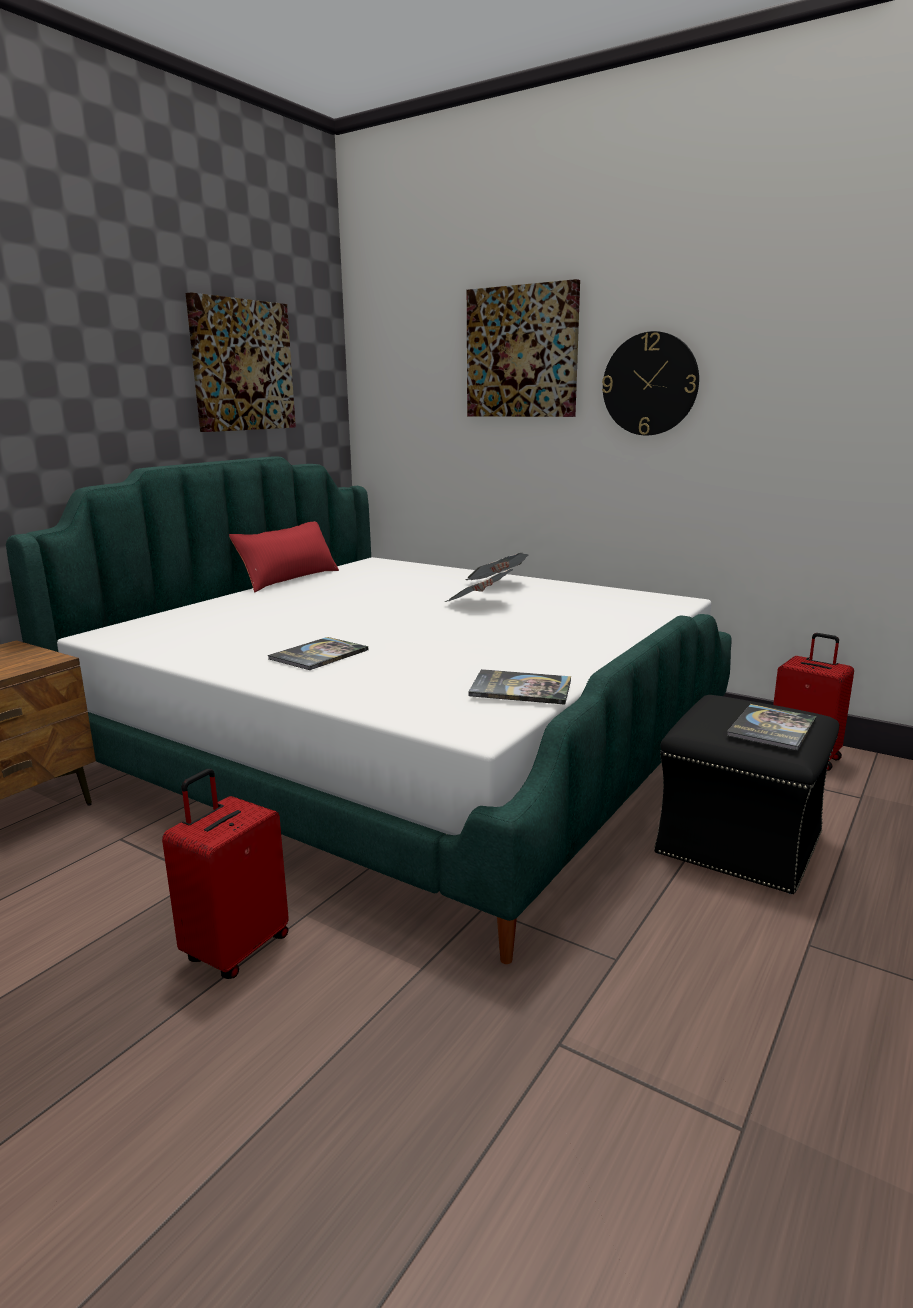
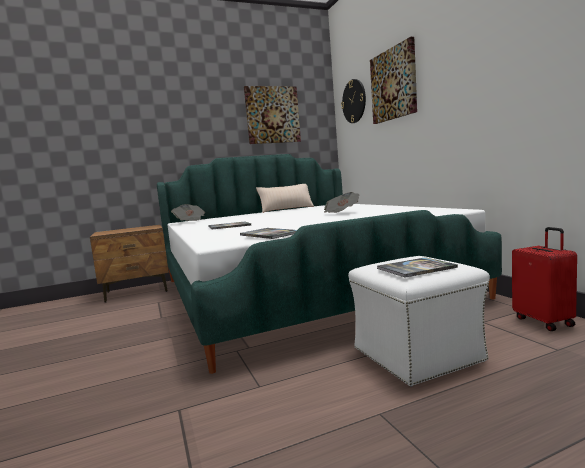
camera: 35 degrees right, 10 degrees down
red suitcase [162,769,289,979] -> none
red pillow [229,521,339,592] -> beige pillow [256,184,314,213]
newspaper [465,553,528,580] -> newspaper moved to [171,204,205,221]
wall clock [602,331,699,436] -> wall clock moved to [341,79,366,123]
black ottoman [654,695,839,894] -> white ottoman [348,256,490,386]

